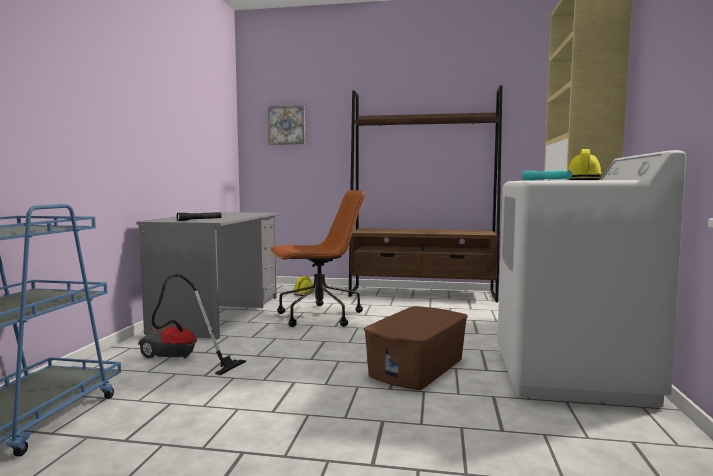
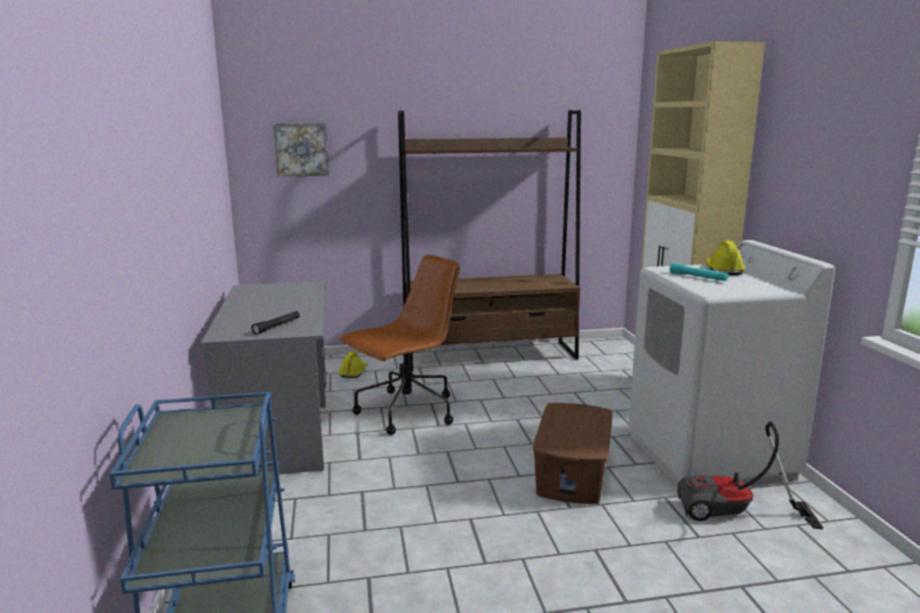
camera: 20 degrees left, 10 degrees up
vacuum cleaner [138,274,246,375] -> vacuum cleaner moved to [678,421,823,529]

